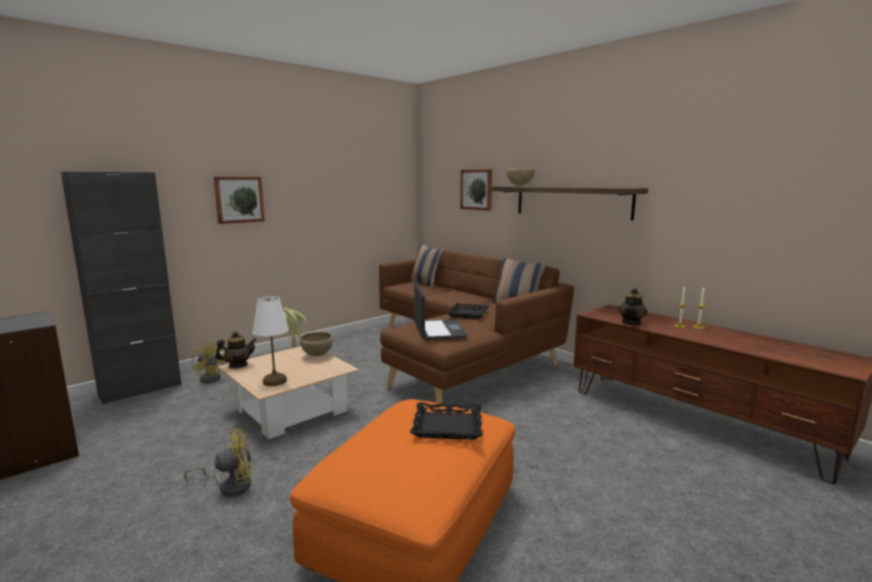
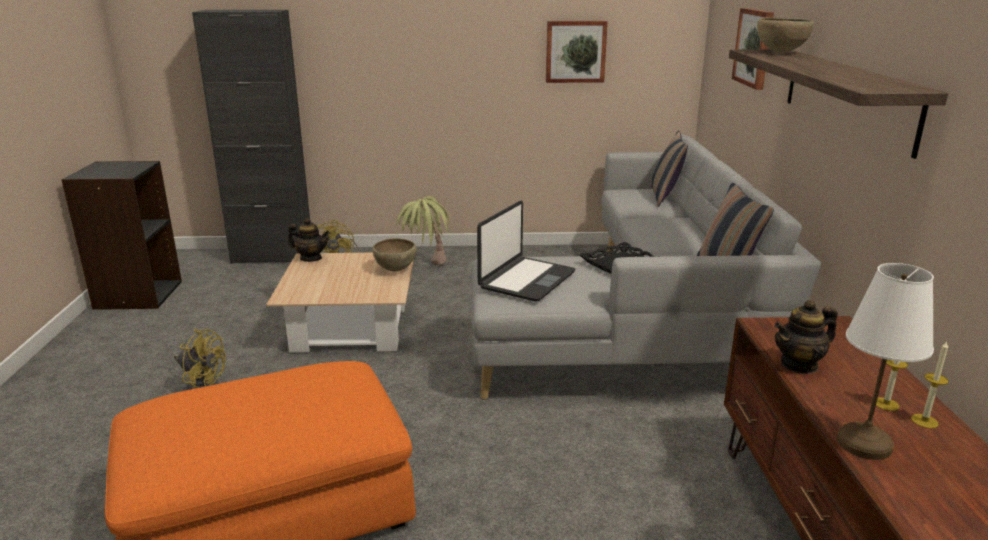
camera: 40 degrees right, 10 degrees up
picture [214,177,265,224] -> picture moved to [546,21,608,83]
white table lamp [253,296,289,386] -> white table lamp moved to [837,263,934,460]
brown sofa [379,247,574,403] -> grey sofa [471,134,821,400]
black tray [410,402,483,440] -> none

